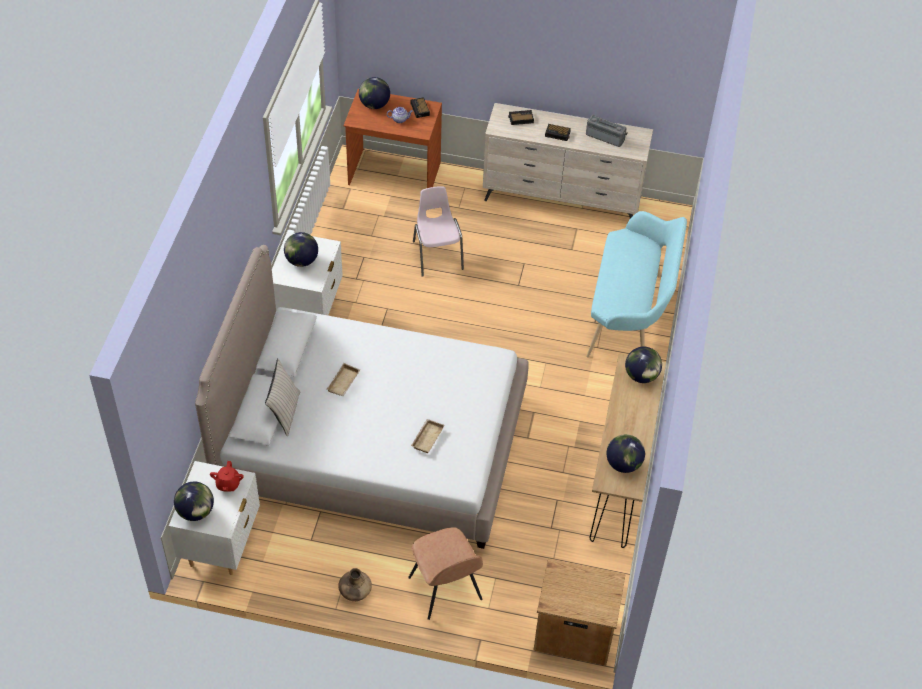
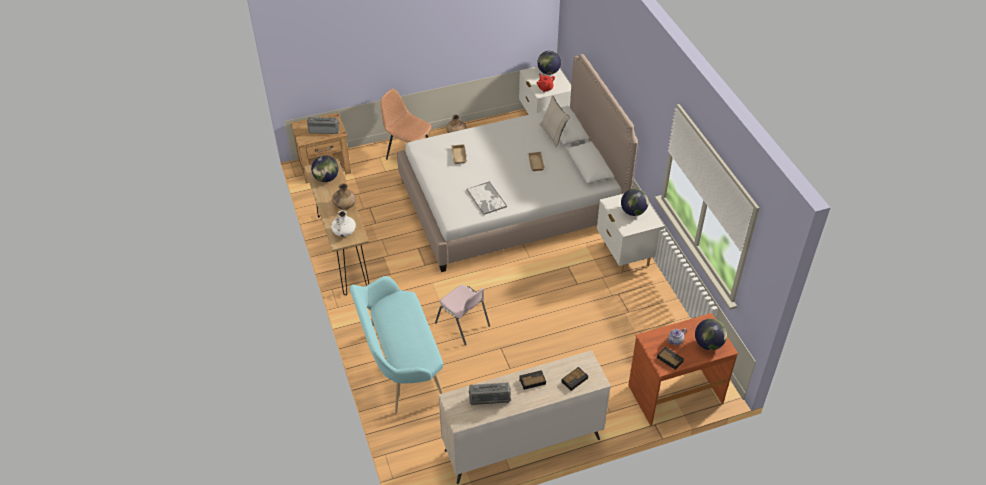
camera: 150 degrees right, 5 degrees down
pink chair [413,186,464,277] -> pink chair moved to [435,285,490,345]
globe [625,347,662,383] -> white vase [331,210,356,237]
none -> radio [307,117,340,134]
none -> brown vase [332,183,356,209]
none -> tray [467,181,507,215]

